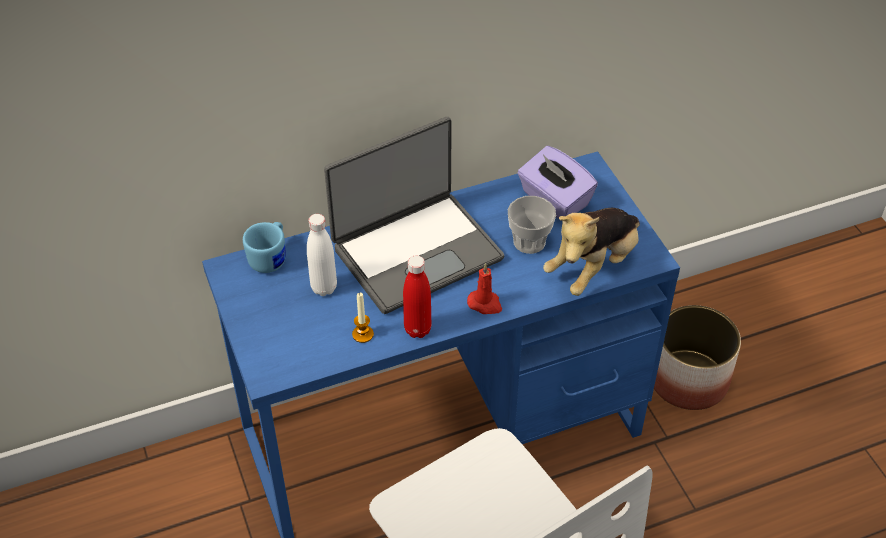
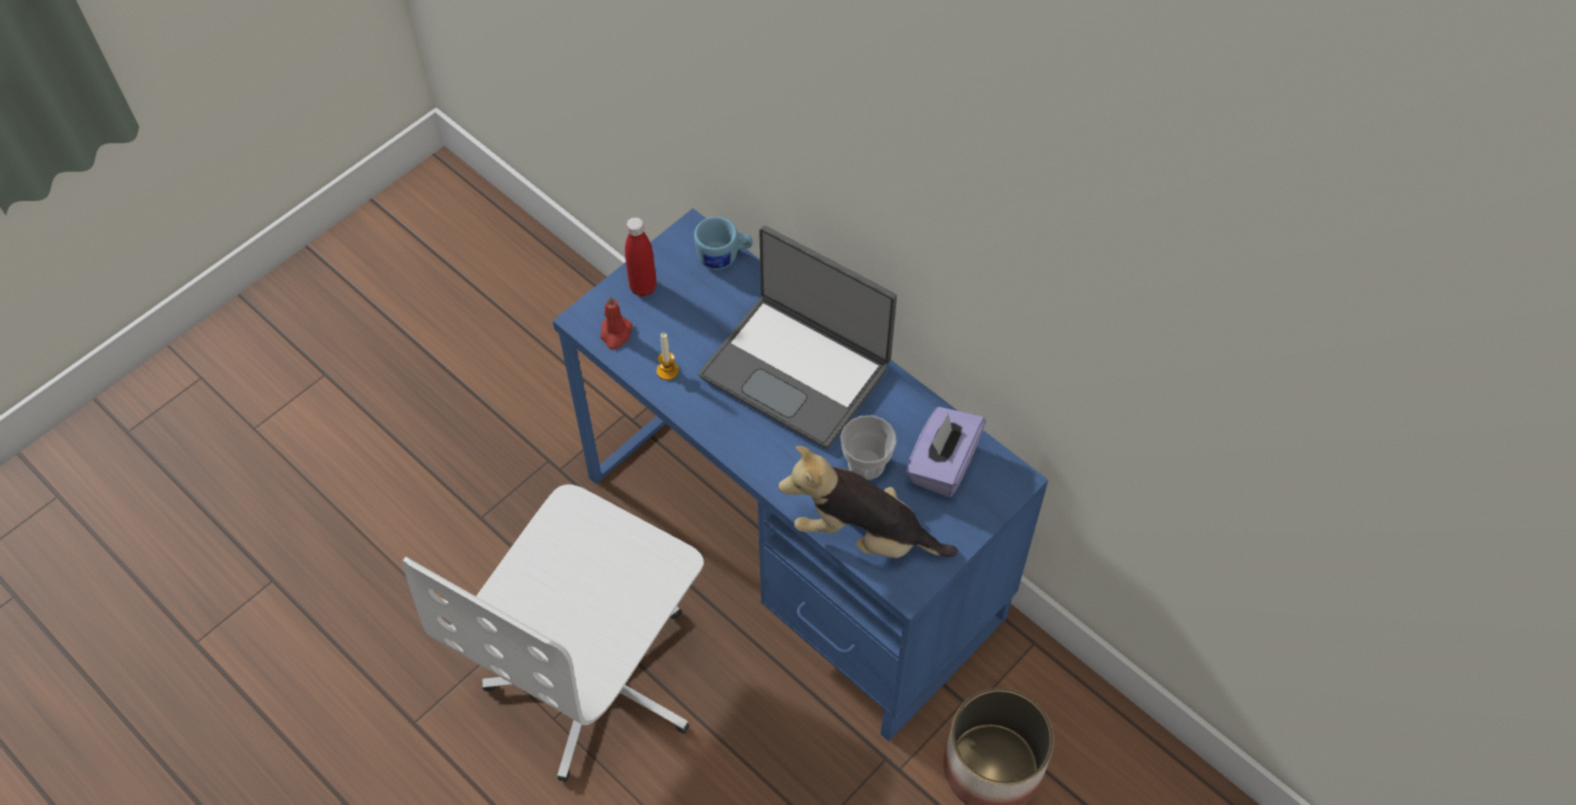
camera: 65 degrees right, 10 degrees up
white bottle [307,214,337,296] -> none
red bottle [403,256,431,338] -> red bottle moved to [625,217,657,297]
red candle [467,263,502,314] -> red candle moved to [601,296,633,350]

